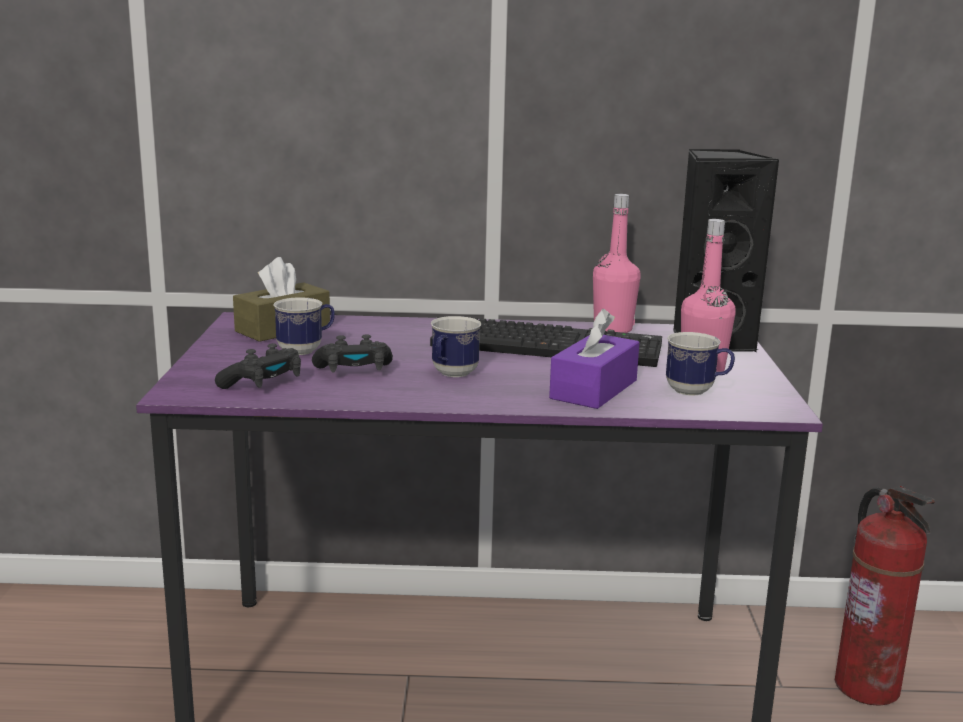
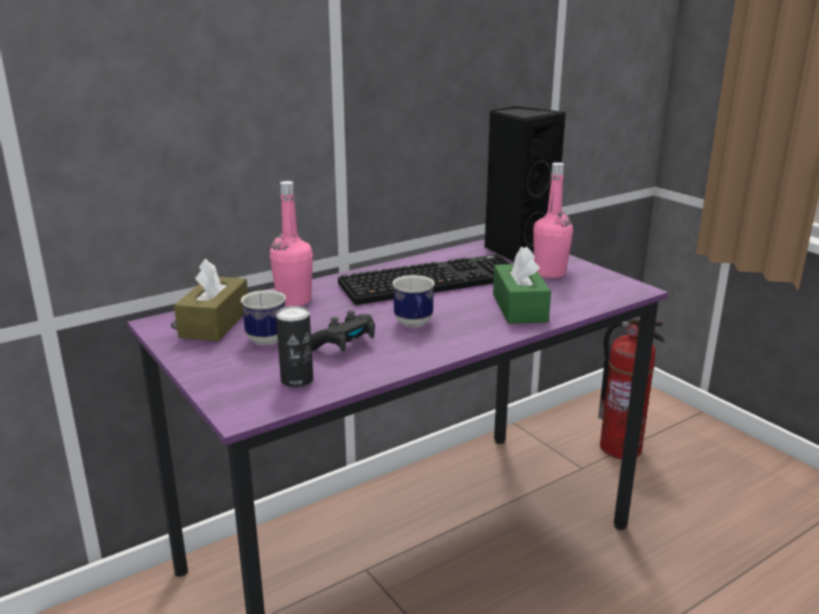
camera: 35 degrees left, 5 degrees up
black game controller [215,343,301,389] -> can [276,306,313,387]
purple tissue box [549,309,639,409] -> green tissue box [493,246,551,324]
pink bottle [593,194,641,333] -> pink bottle moved to [270,181,313,307]
mug [666,332,735,395] -> none

